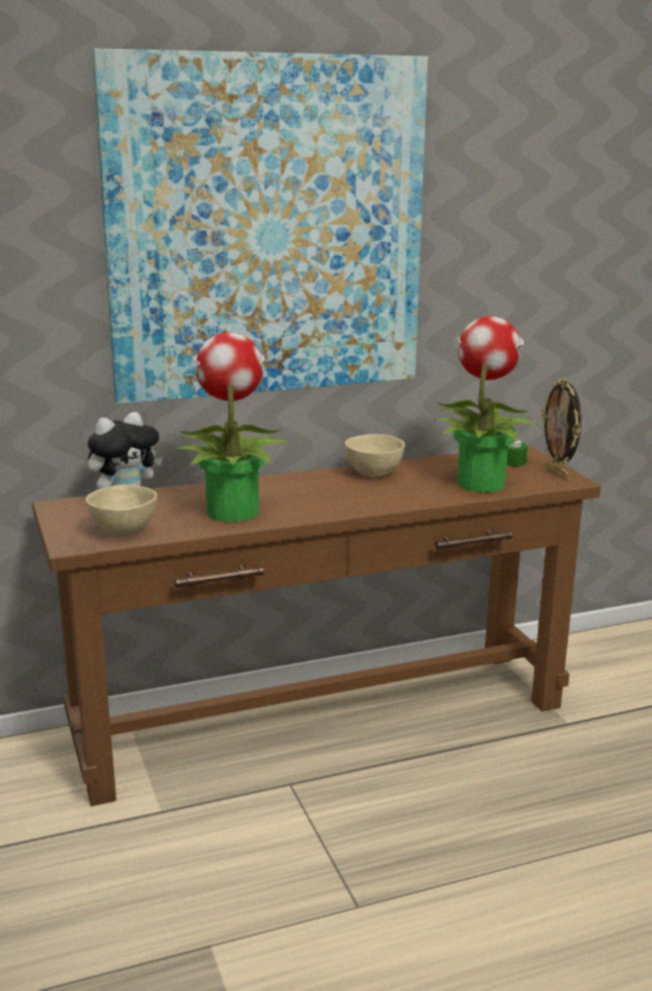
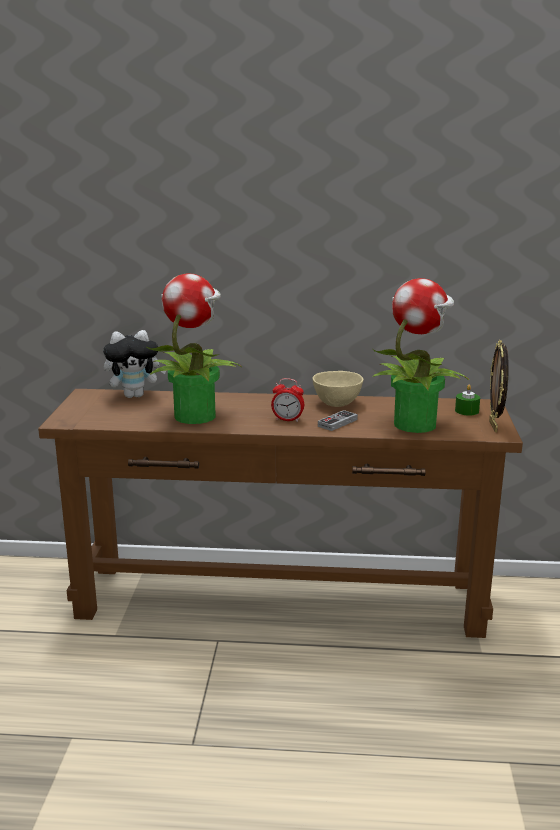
camera: 25 degrees right, 0 degrees up
beige bowl [86,485,157,535] -> none
picture [92,48,428,404] -> none
none -> alarm clock [271,378,304,422]
none -> game controller [318,410,358,431]

